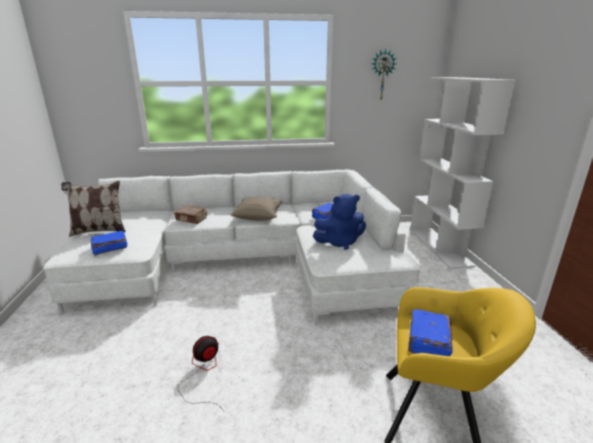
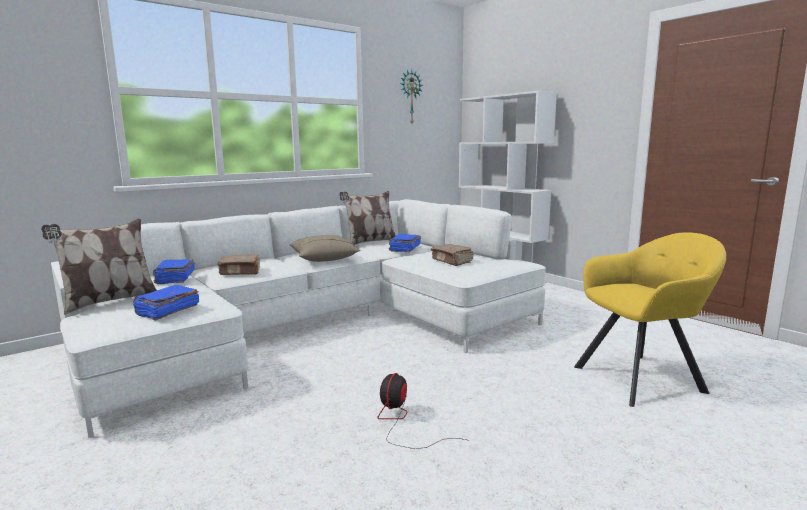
camera: 30 degrees left, 10 degrees down
blue plush toy [313,194,366,250] -> brown book [431,244,474,266]
blue book [408,310,453,356] -> blue book moved to [153,259,195,284]
none -> pillow [339,191,396,245]

